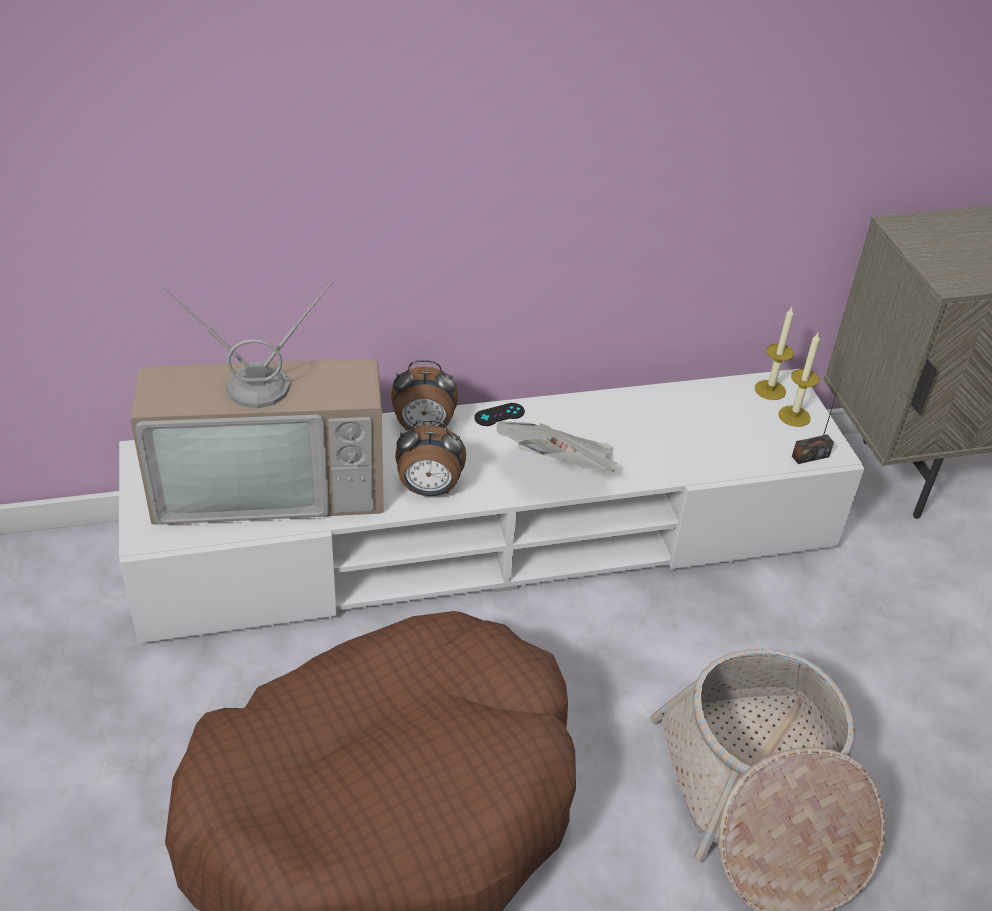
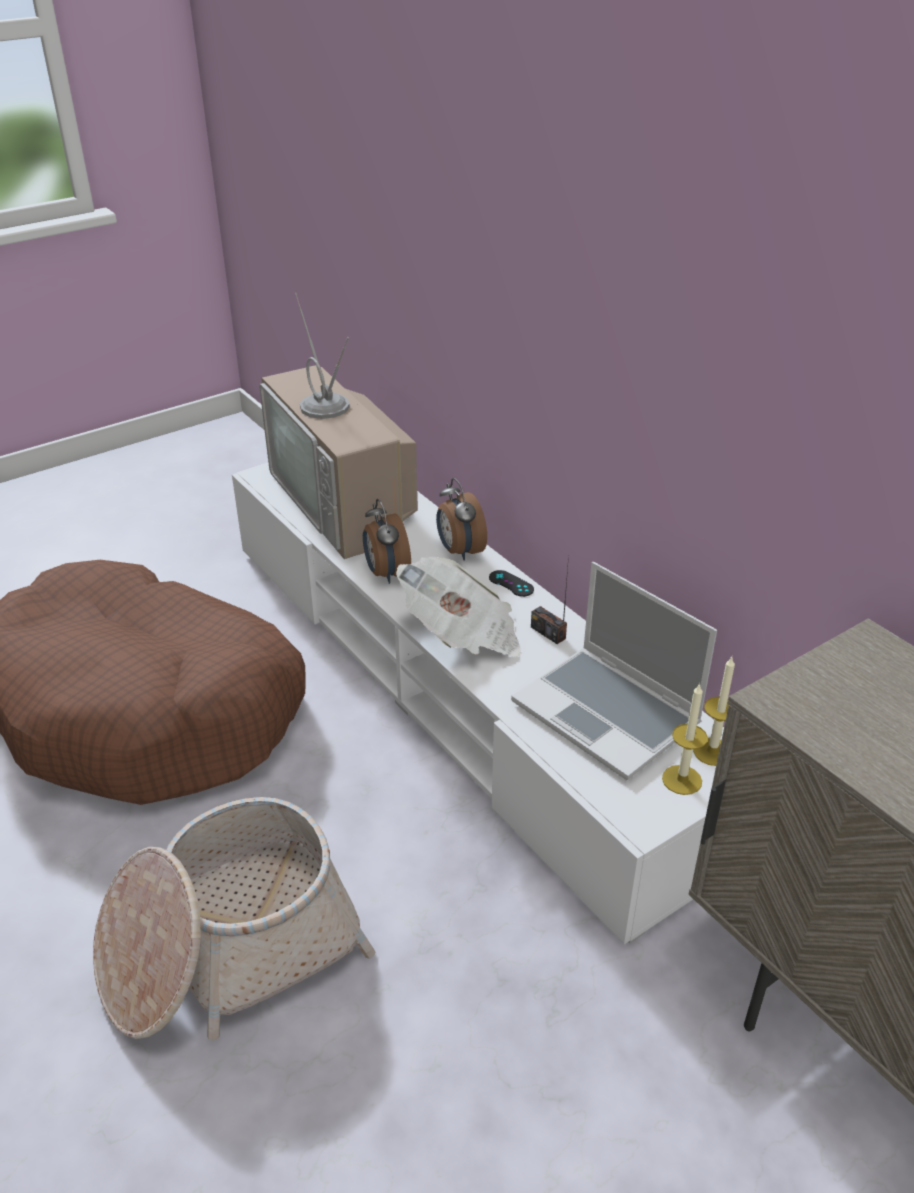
camera: 70 degrees right, 5 degrees down
radio [792,376,842,464] -> radio moved to [531,556,569,644]
none -> laptop [511,562,717,780]

